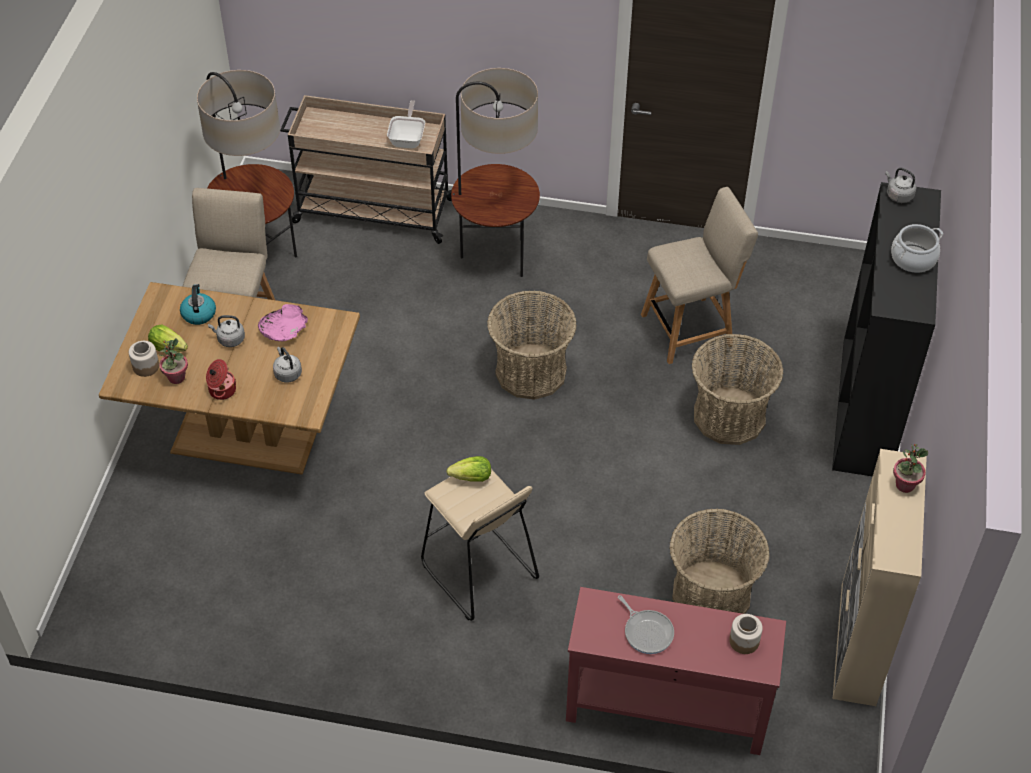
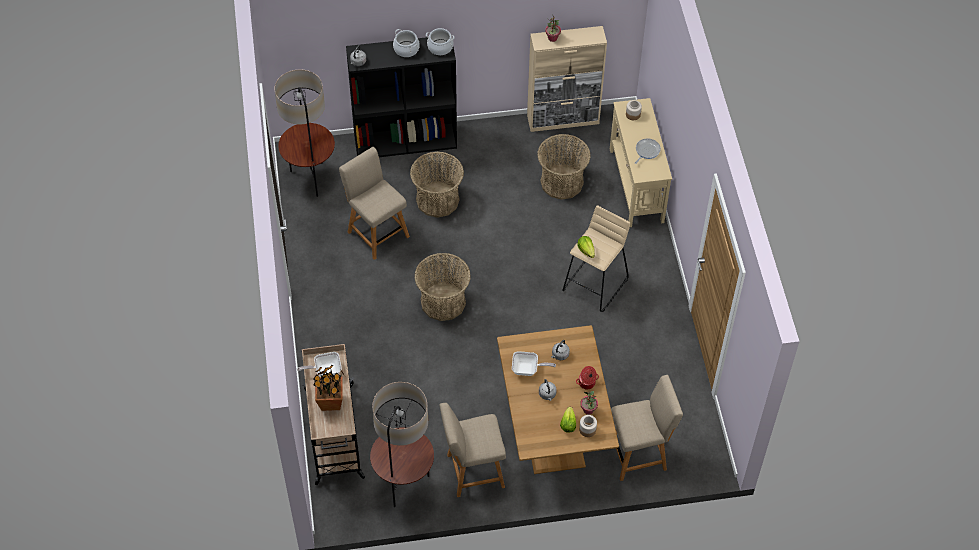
camera: 110 degrees left, 5 degrees up
kettle [180,284,216,325] -> none
pink bowl [258,304,308,342] -> frying pan [512,351,556,376]
floor lamp [451,68,540,277] -> floor lamp moved to [275,69,335,197]
red console table [566,587,786,755] -> beige console table [610,98,672,227]
none -> potted plant [313,365,345,411]
none -> cooking pot [426,28,455,55]
none -> beige chair [611,375,683,481]

